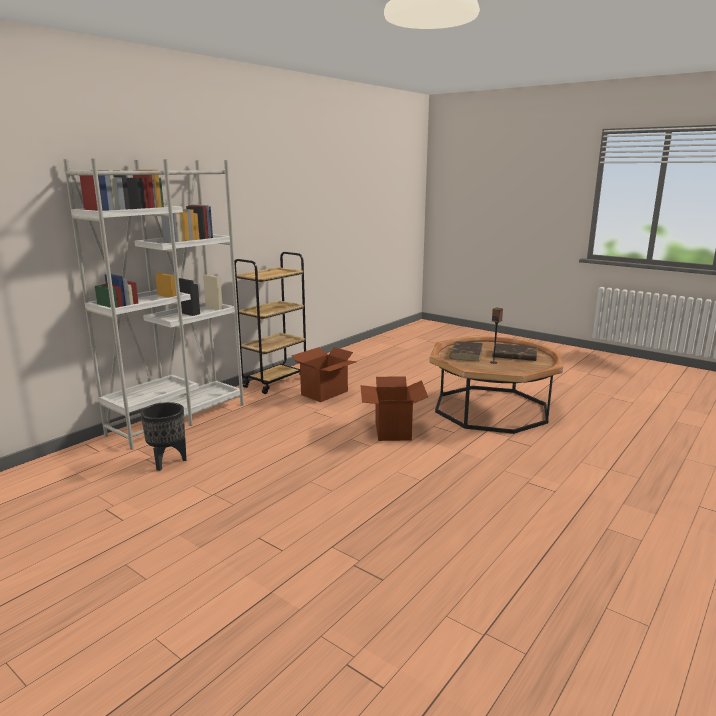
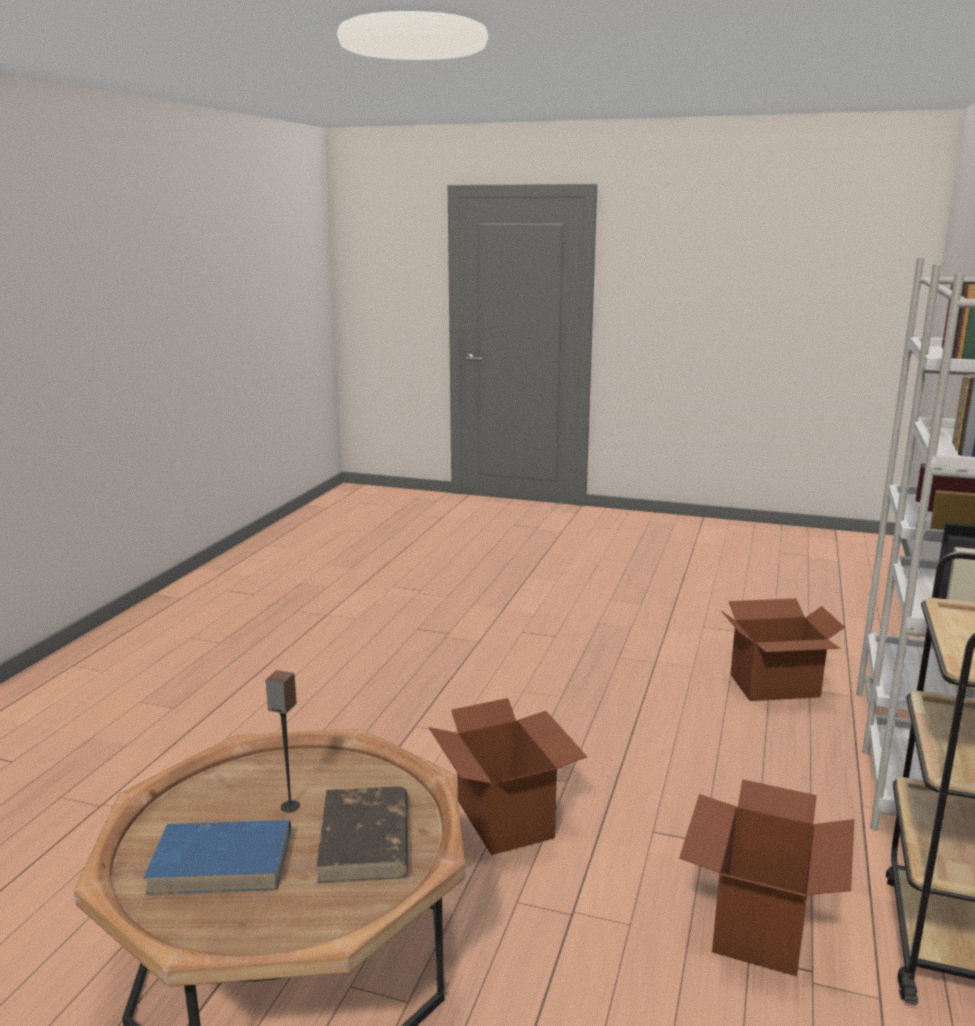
camera: 160 degrees right, 0 degrees up
black planter [141,402,186,471] -> cardboard box [721,598,845,701]
brown book [492,343,537,361] -> blue book [143,820,291,895]

